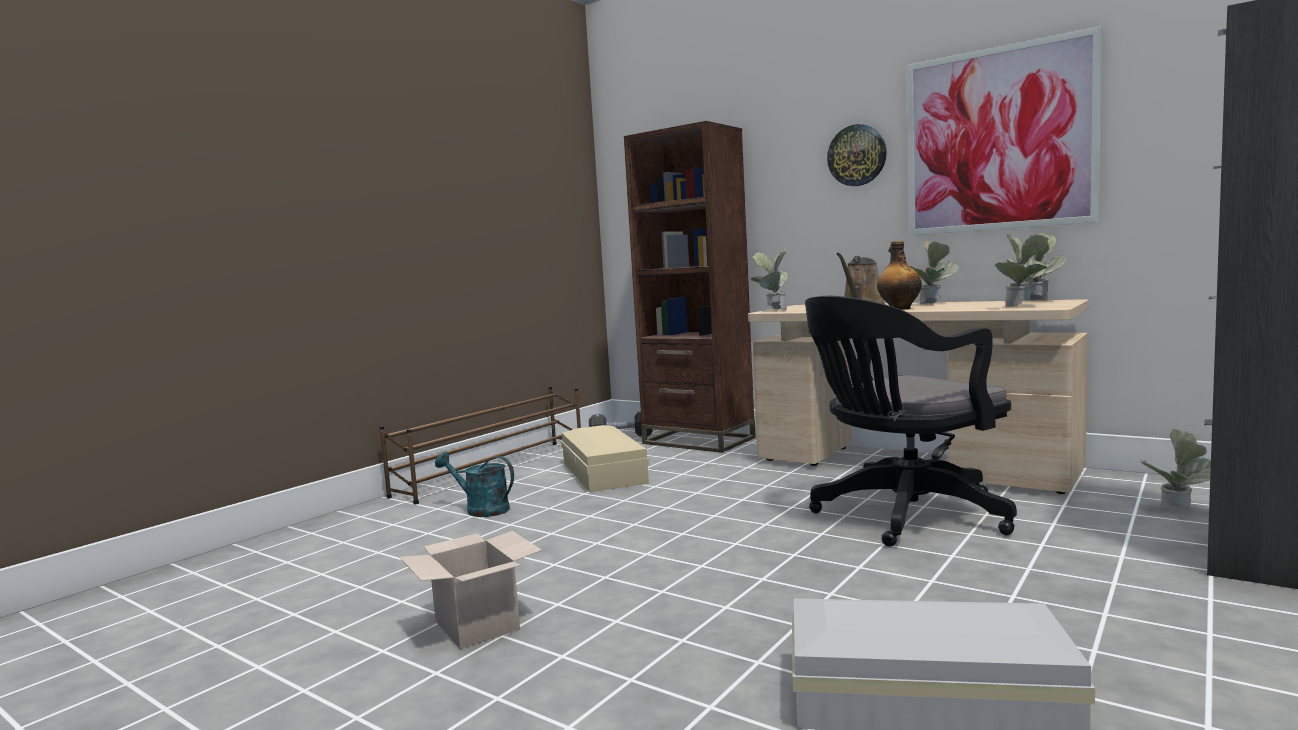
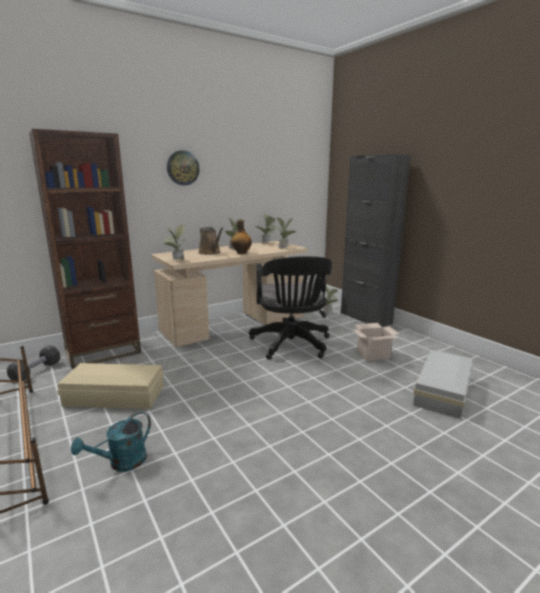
camera: 70 degrees left, 10 degrees up
cardboard box [399,531,542,649] -> cardboard box moved to [352,323,399,361]
picture [906,26,1102,235] -> none

